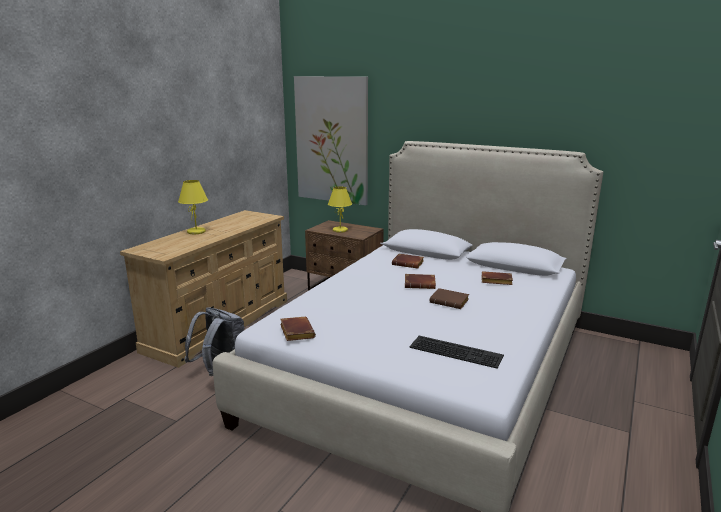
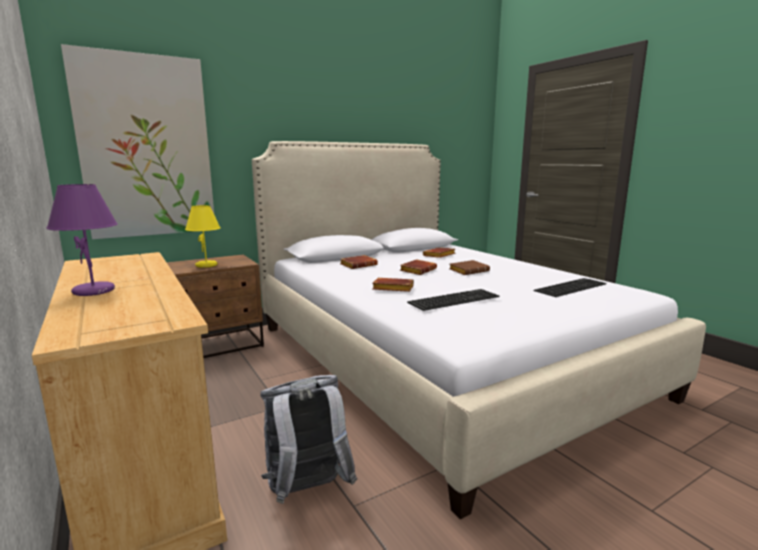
camera: 60 degrees left, 5 degrees down
yellow table lamp [178,180,208,234] -> purple table lamp [46,184,118,296]
brown book [280,317,316,341] -> brown book moved to [372,278,414,292]
none -> keyboard [407,289,500,311]

